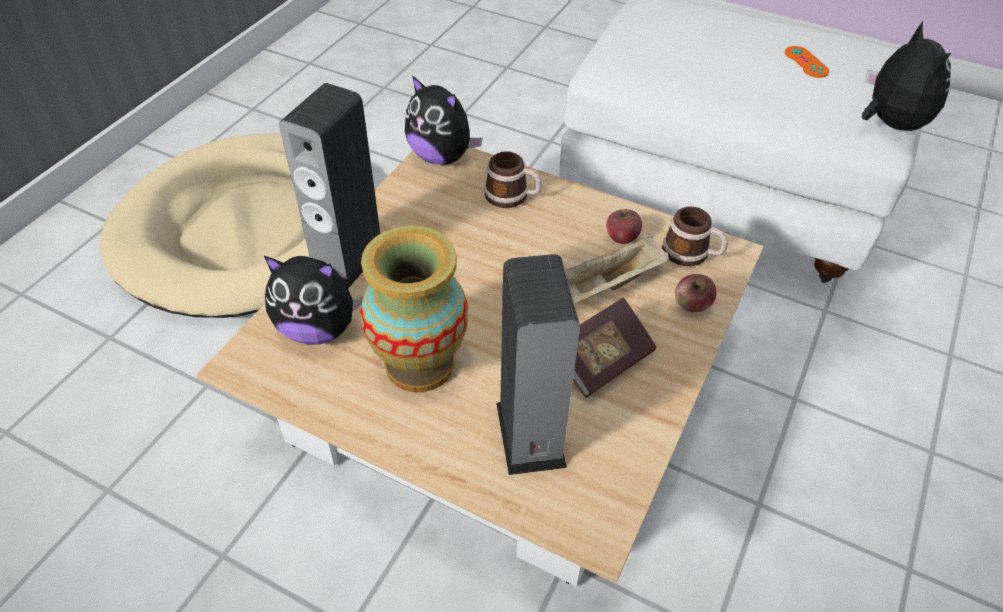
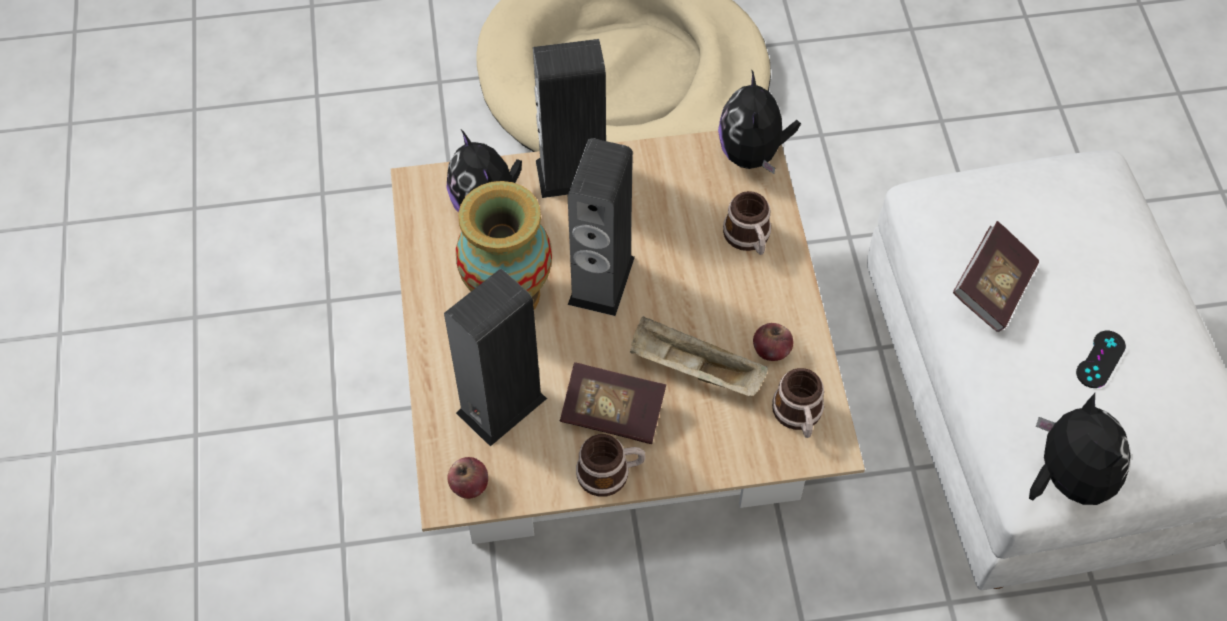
camera: 55 degrees right, 10 degrees up
apple [675,274,716,312] -> apple moved to [447,457,488,499]
orange game controller [785,46,829,78] -> black game controller [1076,331,1126,388]
plush toy [862,21,951,131] -> plush toy turned 60 degrees counterclockwise [1029,393,1131,505]
none -> speaker [568,138,635,316]
none -> mug [576,434,645,497]
none -> book [953,221,1039,332]

